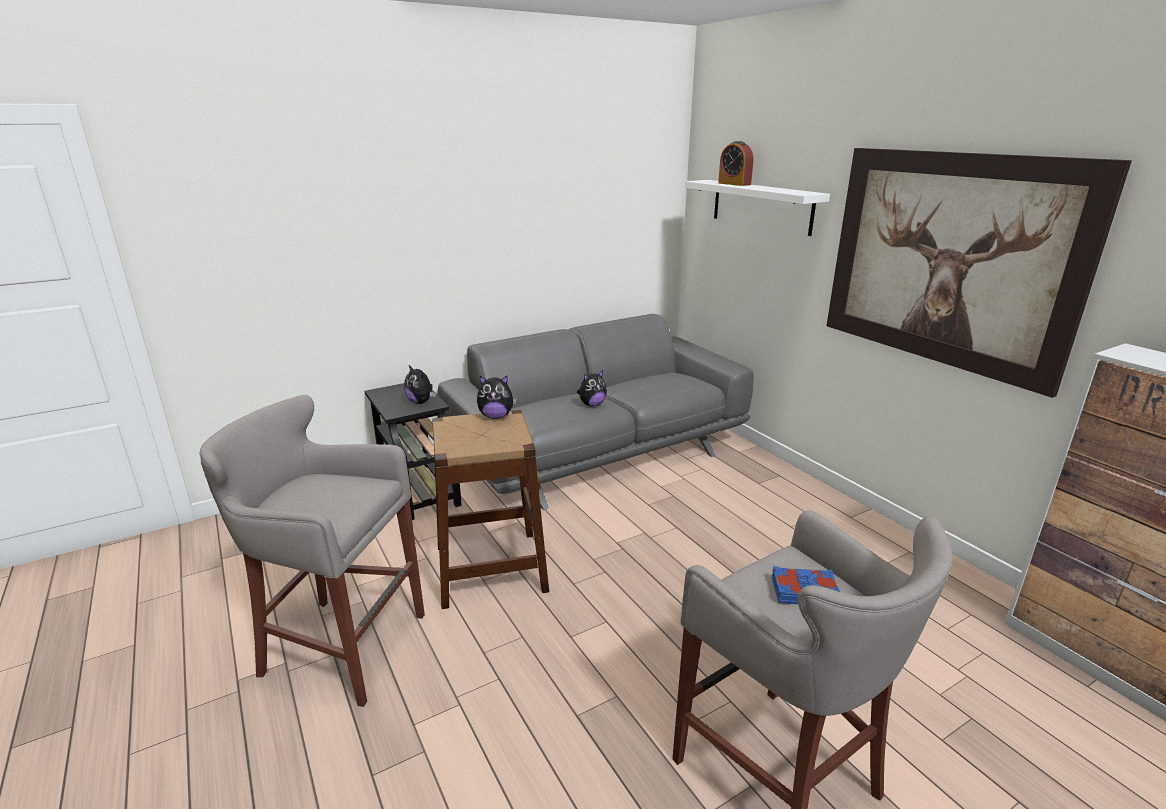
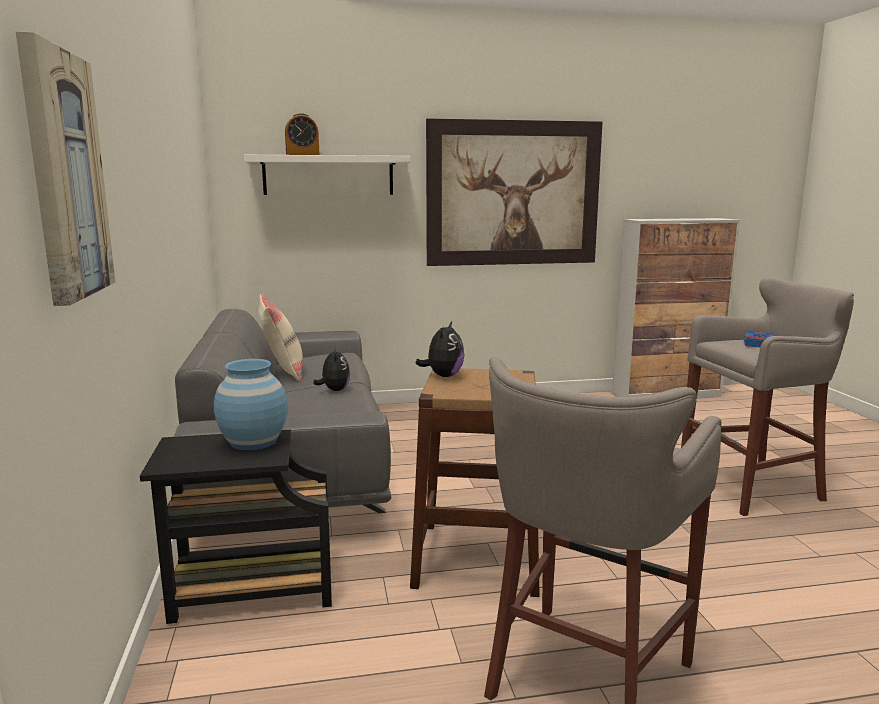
camera: 70 degrees left, 10 degrees down
plush toy [404,365,436,404] -> blue vase [214,359,288,450]
none -> picture [16,32,115,306]
none -> beige pillow [258,294,303,381]

